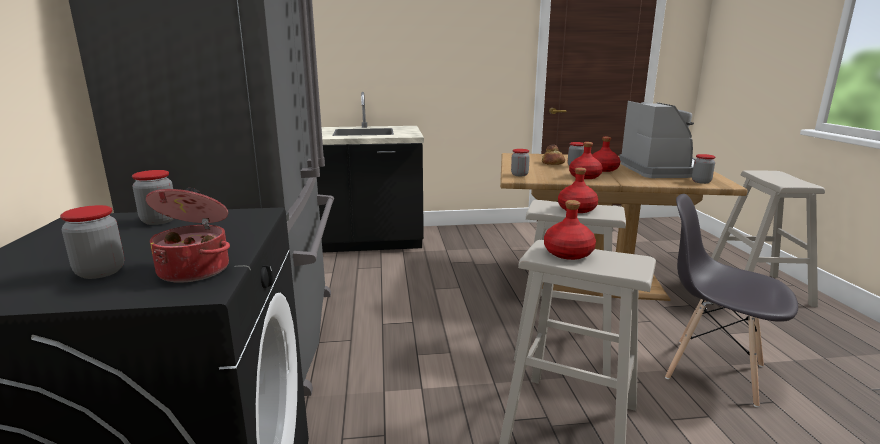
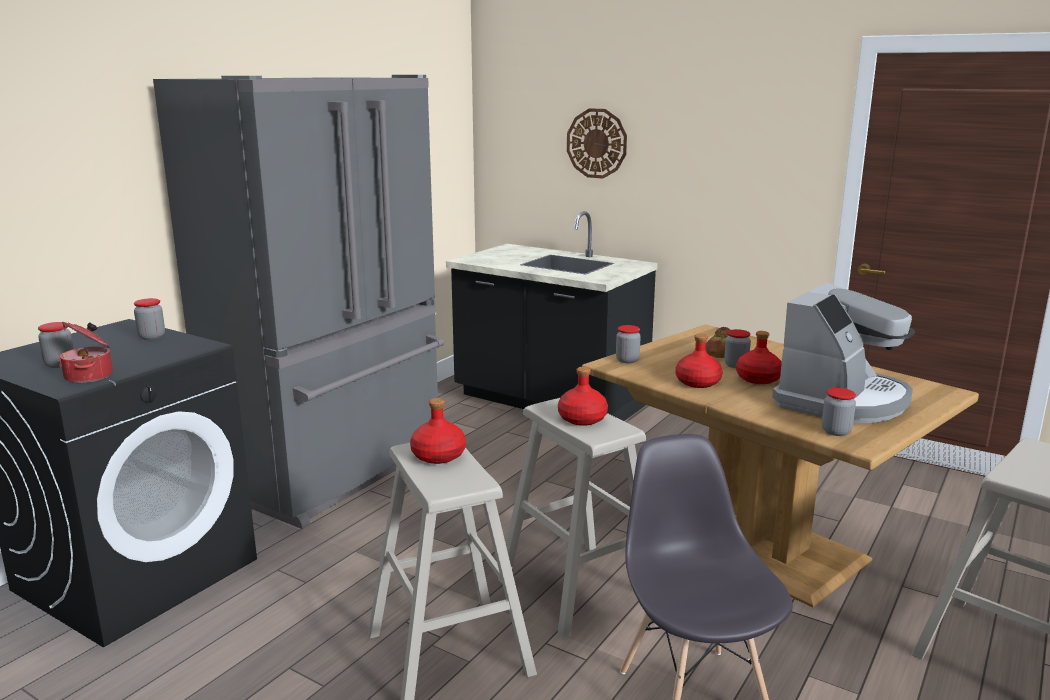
camera: 40 degrees right, 0 degrees up
none -> wall clock [567,108,627,179]

